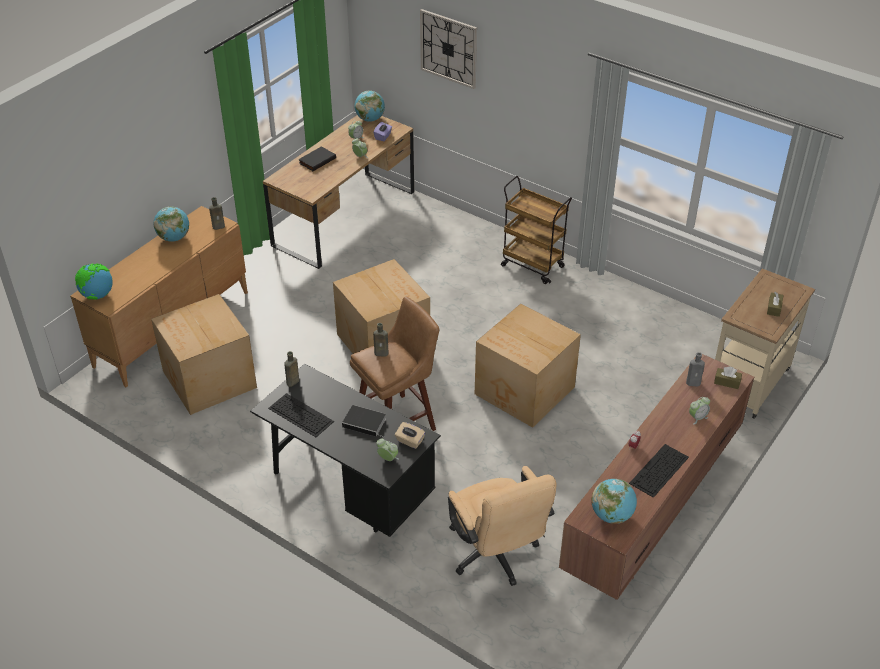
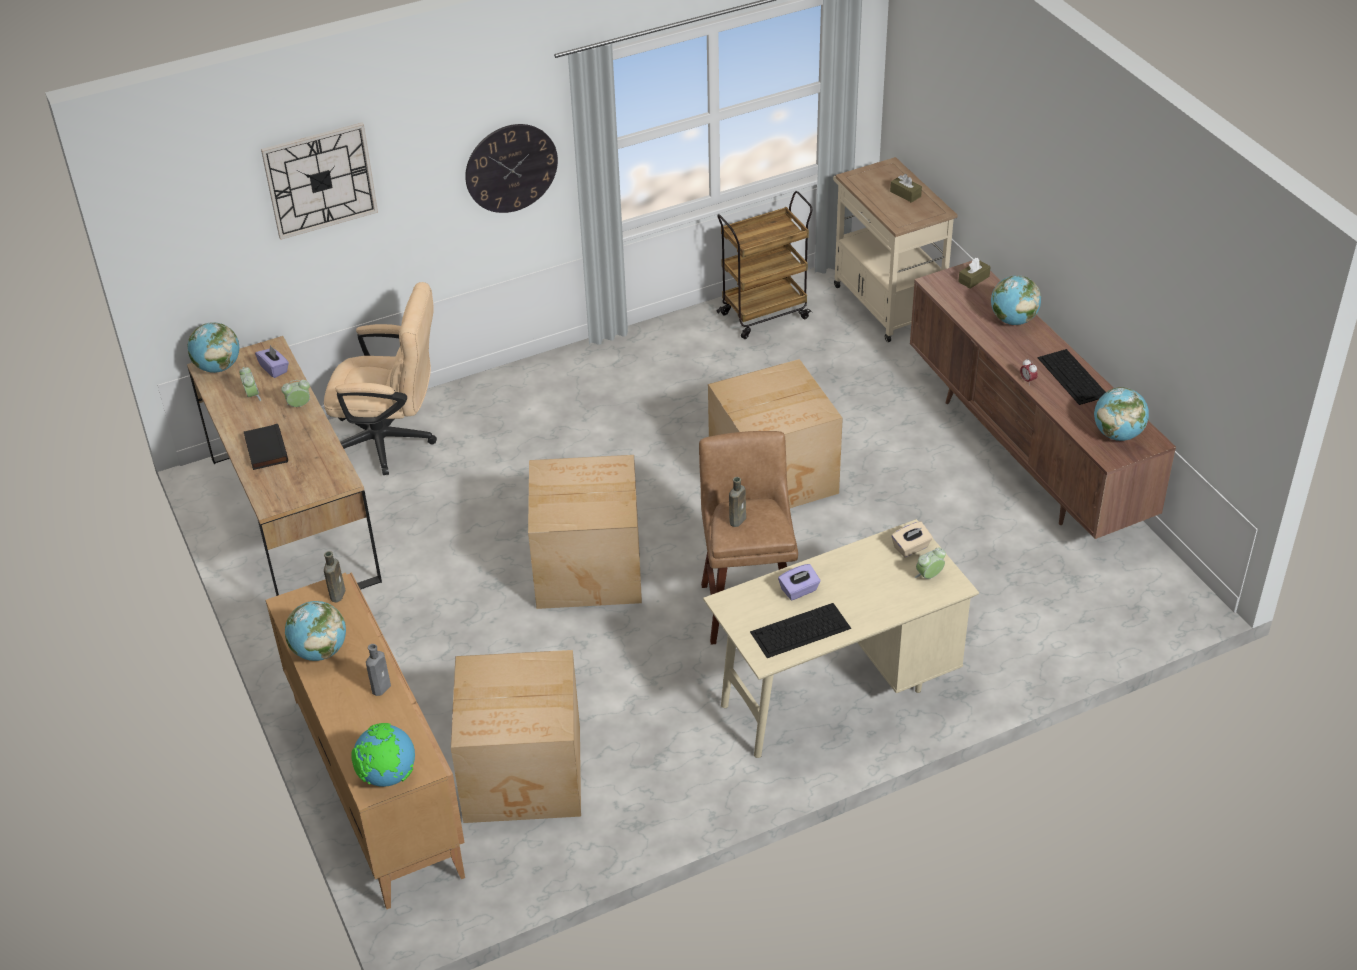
camera: 60 degrees left, 0 degrees up
black desk [250,364,441,537] -> beige desk [703,519,979,758]
brown bottle [284,351,299,387] -> none
book [342,405,386,437] -> none
beige office chair [448,466,556,586] -> beige office chair moved to [324,282,437,475]
brown cart [501,176,572,284] -> brown cart moved to [717,191,813,339]
grey bottle [686,352,705,387] -> grey bottle moved to [366,644,391,696]
alarm clock [689,397,710,424] -> globe [991,275,1041,325]
none -> wall clock [465,124,558,213]
none -> purple tissue box [778,564,821,600]

